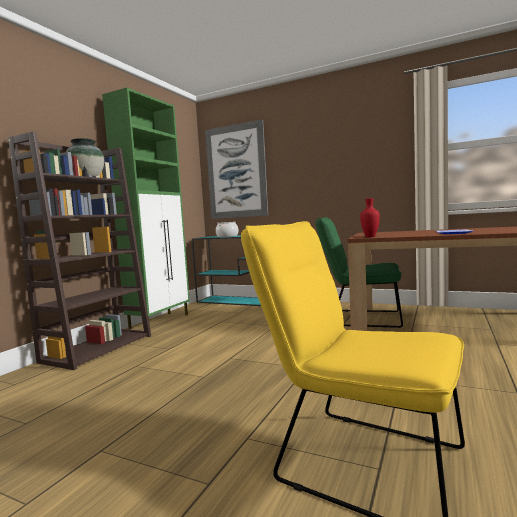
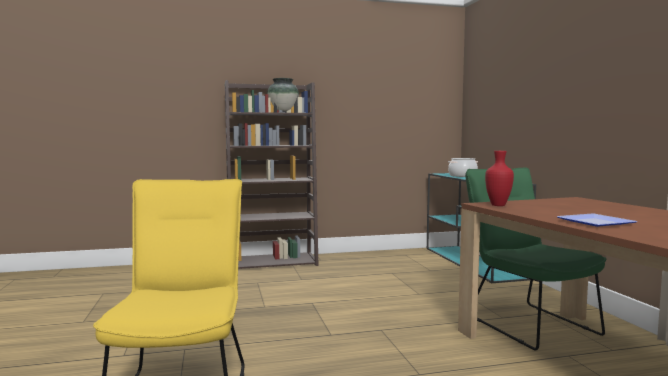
camera: 50 degrees right, 0 degrees up
green cabinet [102,88,190,329] -> none
picture [205,119,268,219] -> none

